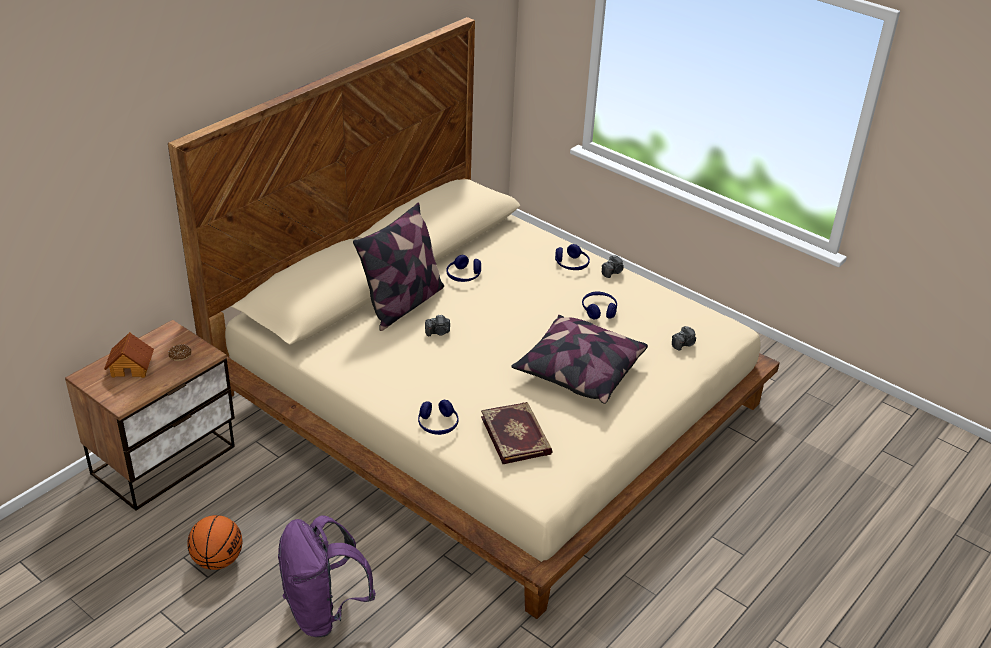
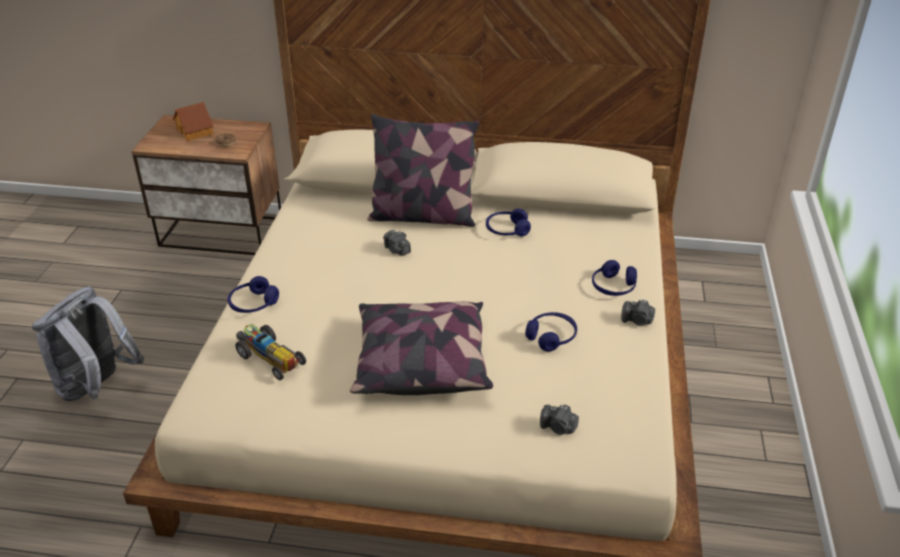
camera: 60 degrees right, 0 degrees up
basketball [187,515,242,570] -> none
purple backpack [278,515,376,637] -> grey backpack [32,286,144,401]
book [481,402,553,464] -> toy car [235,324,306,380]

